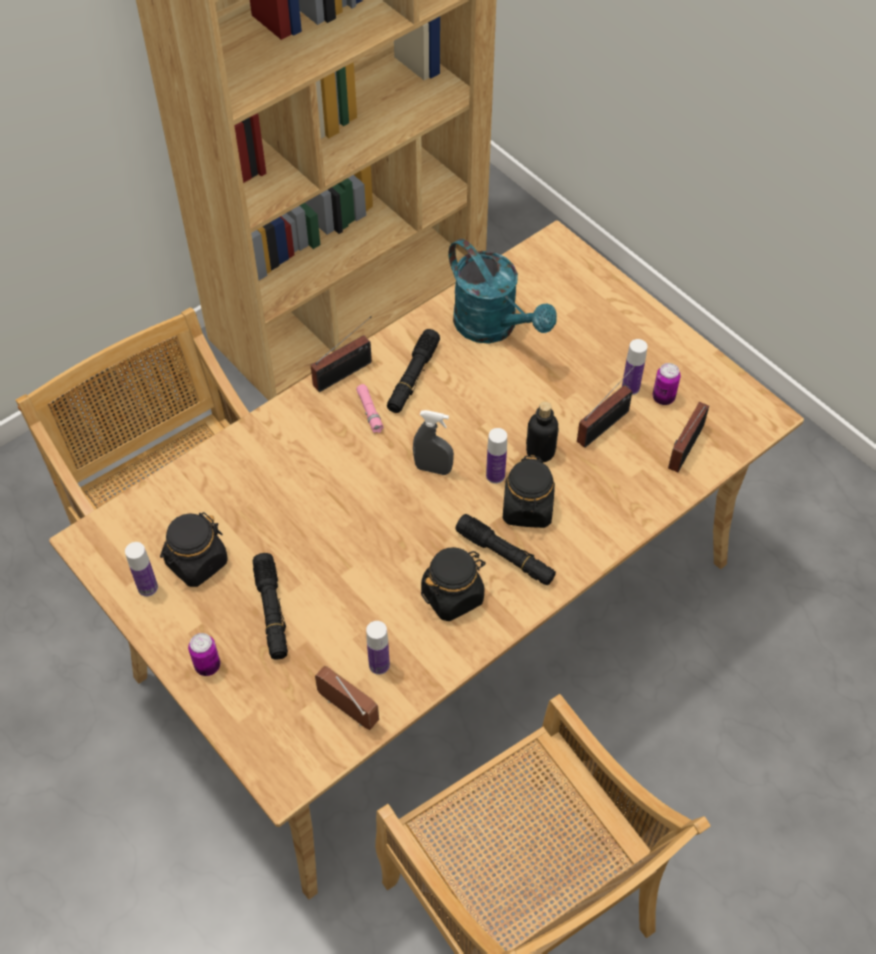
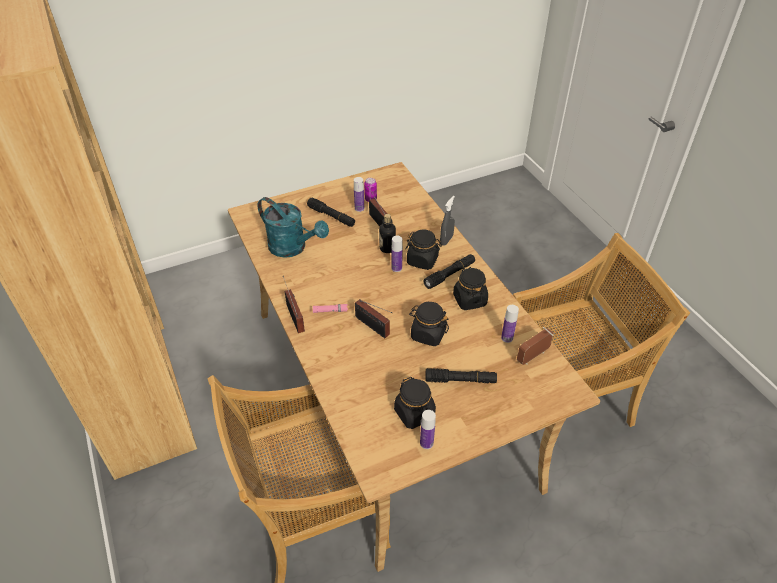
camera: 75 degrees left, 10 degrees down
can [188,633,220,676] -> none
black flashlight [387,329,440,413] -> black flashlight moved to [307,198,355,227]
grey spray bottle [413,410,454,475] -> grey spray bottle moved to [440,196,455,246]
turquoise watering can [448,239,557,344] -> turquoise watering can turned 60 degrees clockwise [258,197,329,258]
radio [668,402,709,472] -> radio moved to [355,299,393,338]
none -> black jar [409,302,449,346]

